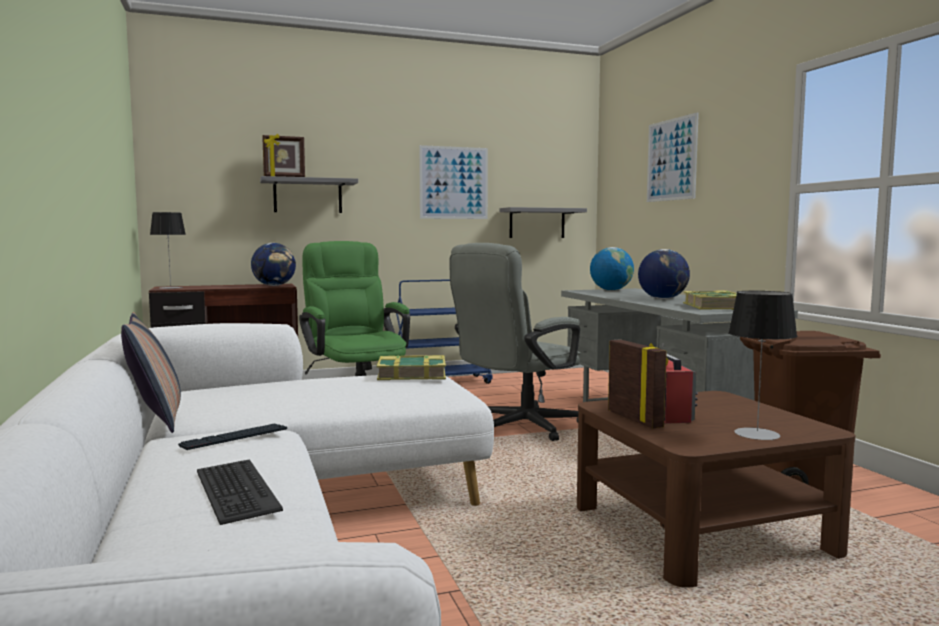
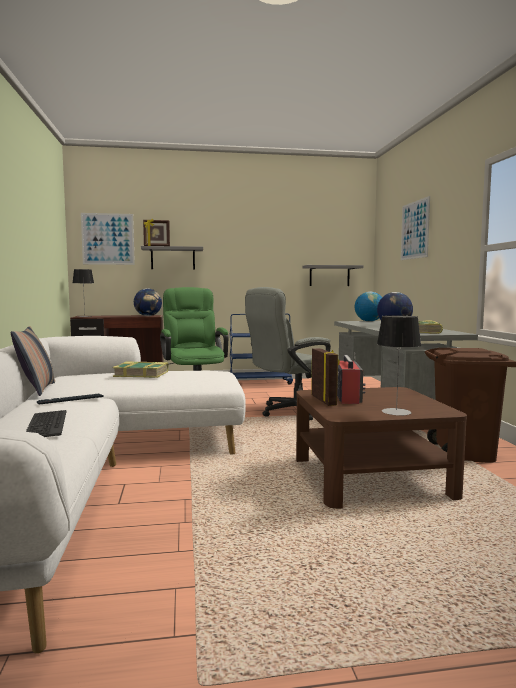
camera: 10 degrees right, 0 degrees up
book [377,355,446,380] -> book moved to [113,361,169,378]
picture [419,145,488,219] -> picture moved to [81,213,135,265]

